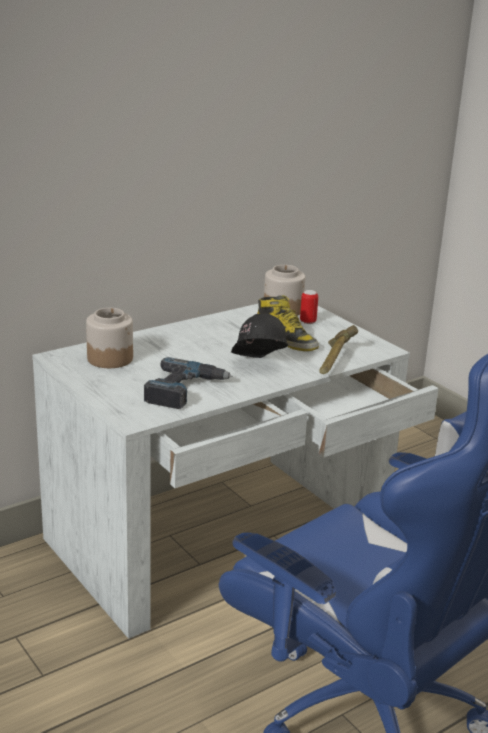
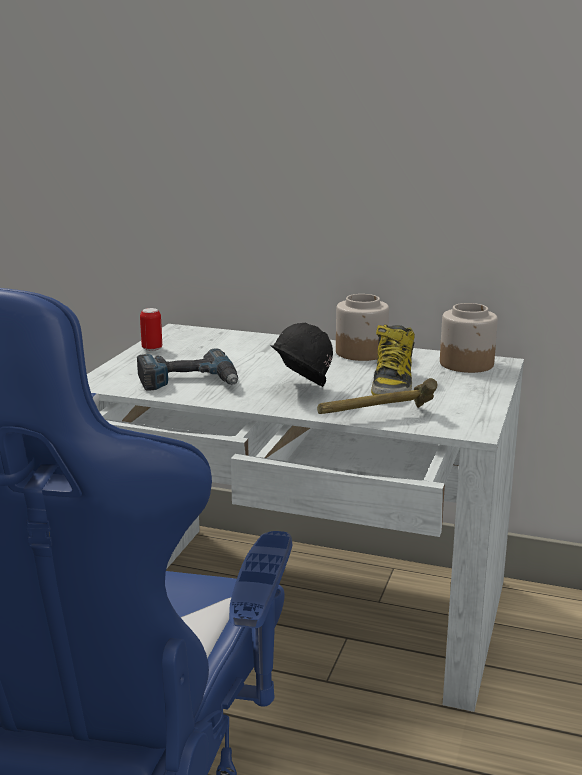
camera: 55 degrees right, 5 degrees down
jar [86,308,133,368] -> jar moved to [336,294,389,361]
can [300,290,318,324] -> can moved to [140,308,162,351]

